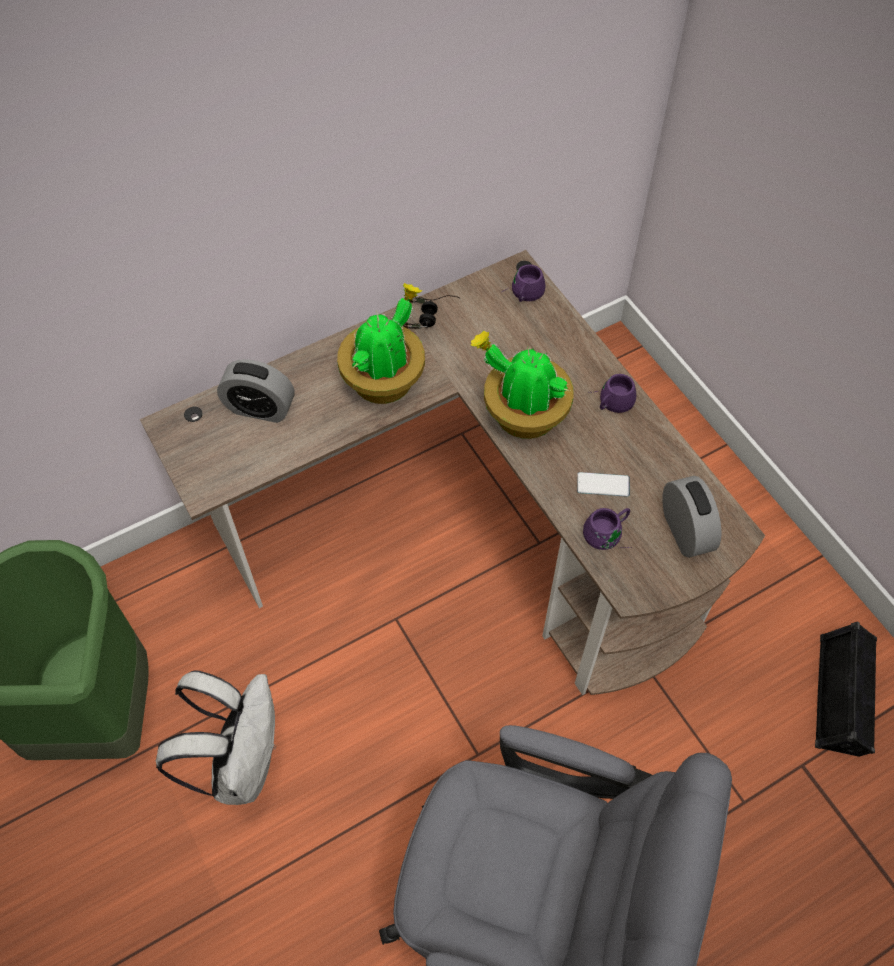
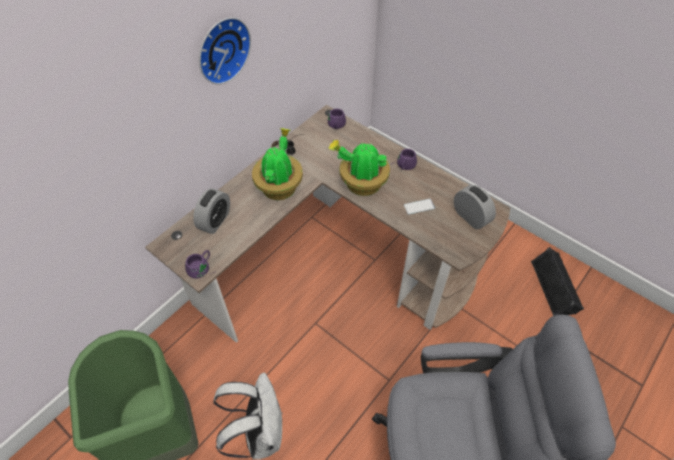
camera: 20 degrees left, 5 degrees down
alarm clock [217,359,294,423] -> alarm clock turned 60 degrees counterclockwise [193,188,230,234]
purple mug [583,508,632,550] -> purple mug moved to [185,250,211,278]
none -> wall clock [199,17,251,85]

